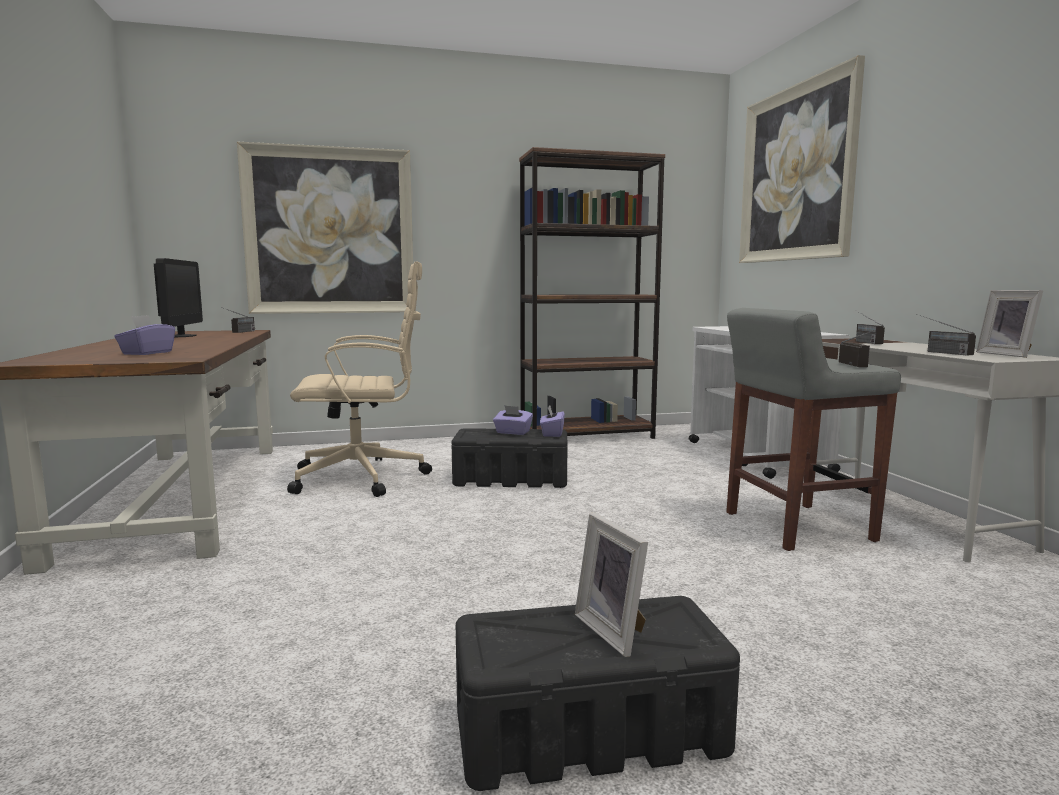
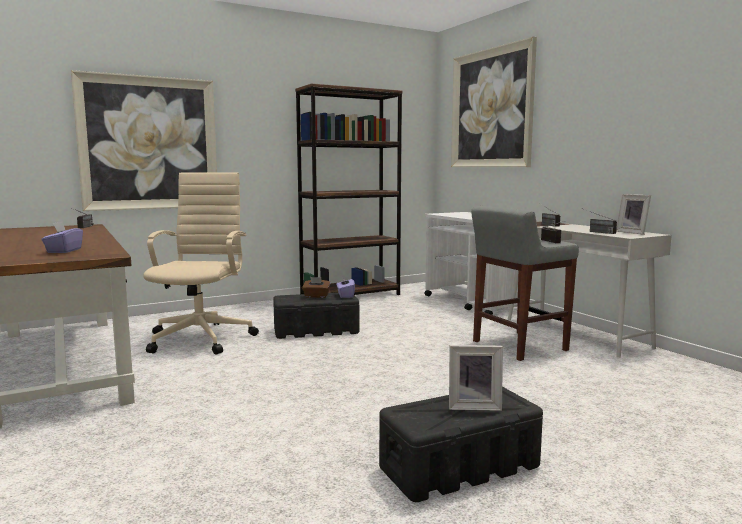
camera: 15 degrees left, 0 degrees up
monitor [154,258,203,337] -> none
beige office chair [287,261,432,497] -> beige office chair turned 60 degrees counterclockwise [143,173,259,355]
purple tissue box [493,405,533,435] -> brown tissue box [302,277,331,298]
picture frame [575,513,648,657] -> picture frame turned 45 degrees counterclockwise [449,345,503,411]

